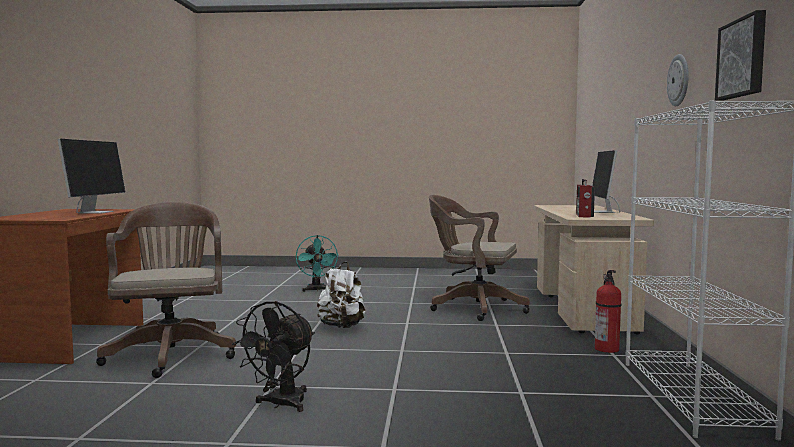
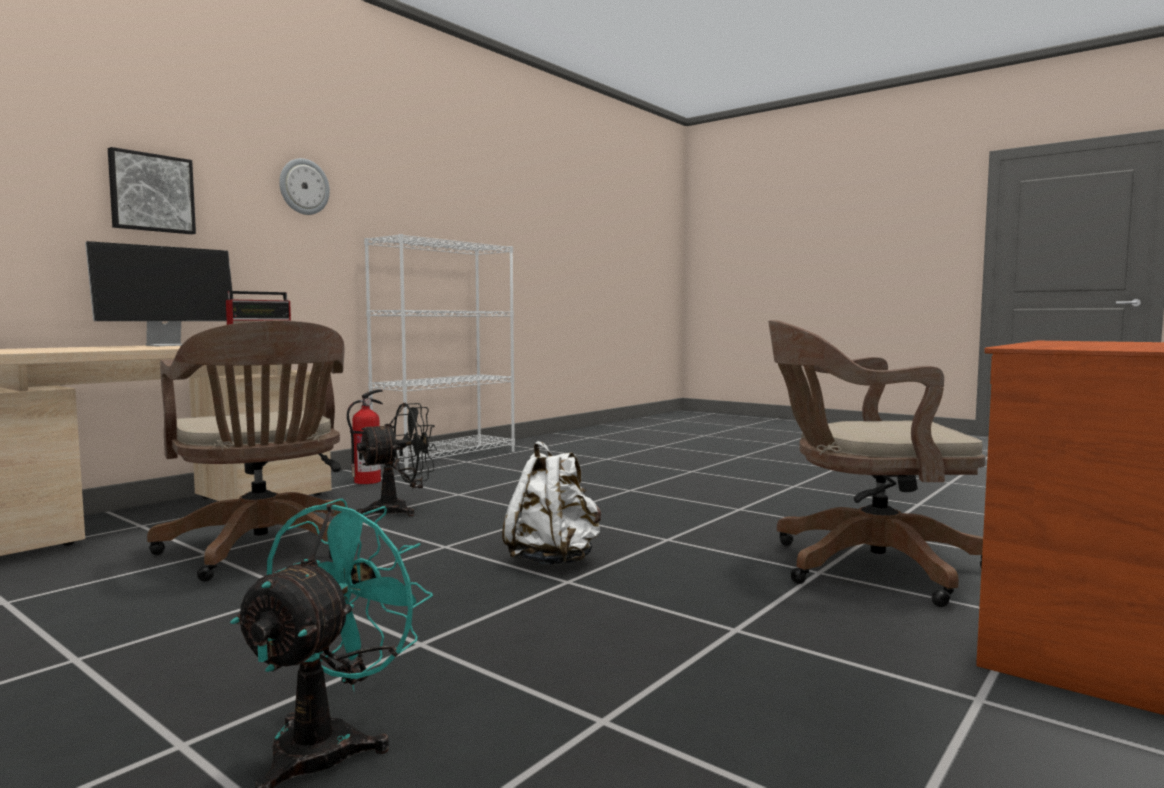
camera: 145 degrees left, 0 degrees up
monitor [57,139,125,214] -> none
brown office chair [96,202,236,378] -> brown office chair turned 75 degrees clockwise [768,320,985,607]
black fan [232,301,315,412] -> black fan moved to [356,403,437,516]
picture [715,10,766,101] -> picture moved to [108,147,196,234]

